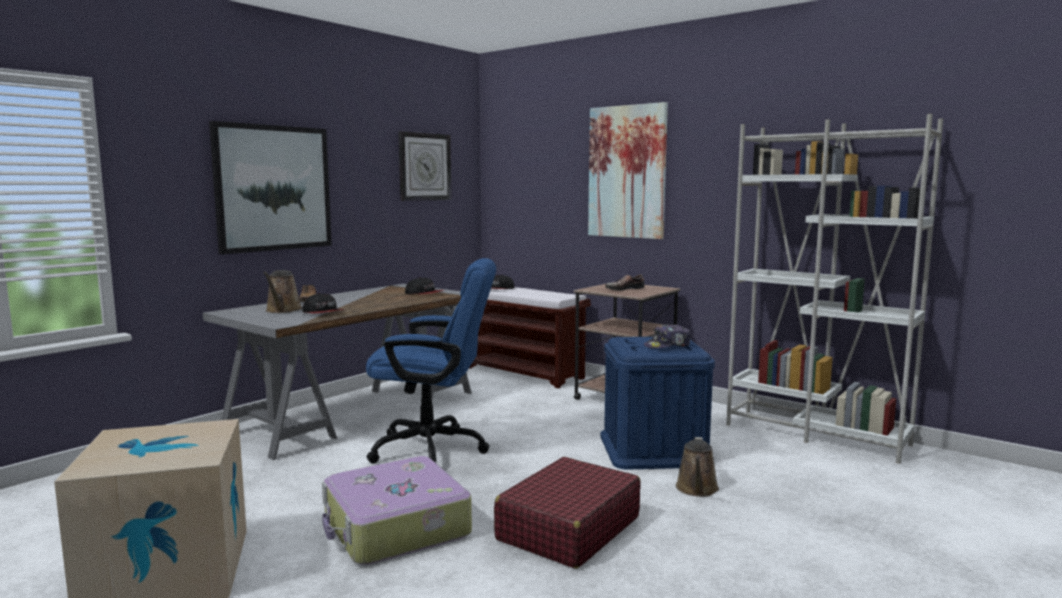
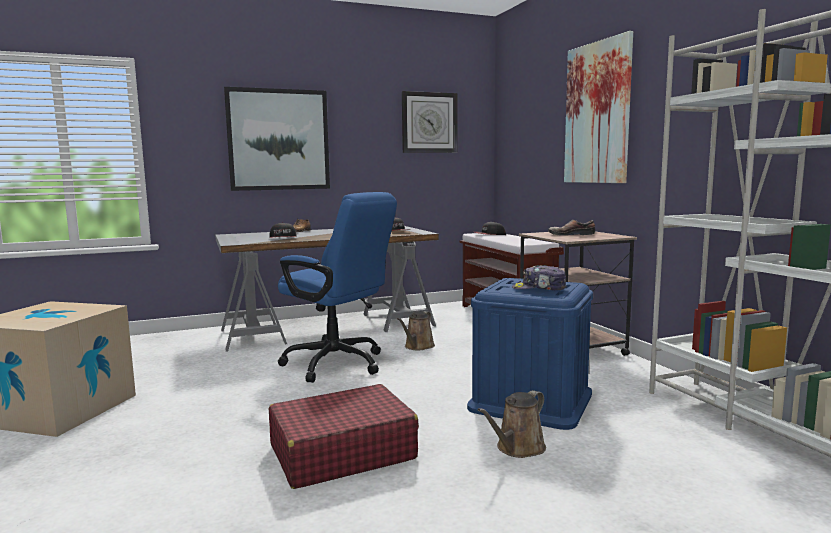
camera: 30 degrees right, 0 degrees up
brown watering can [263,270,303,313] -> brown watering can moved to [397,311,435,350]
suitcase [322,456,472,565] -> none

